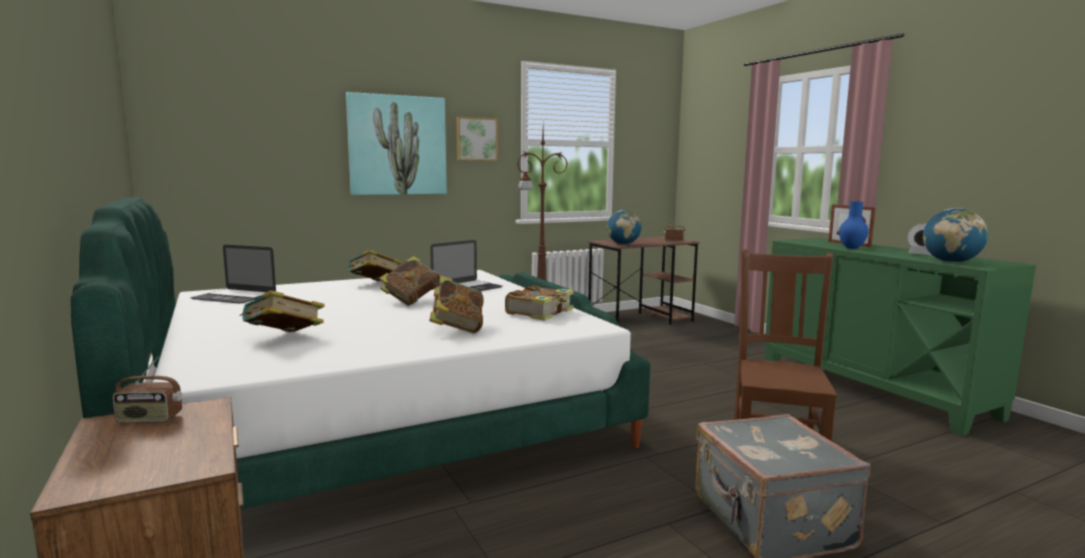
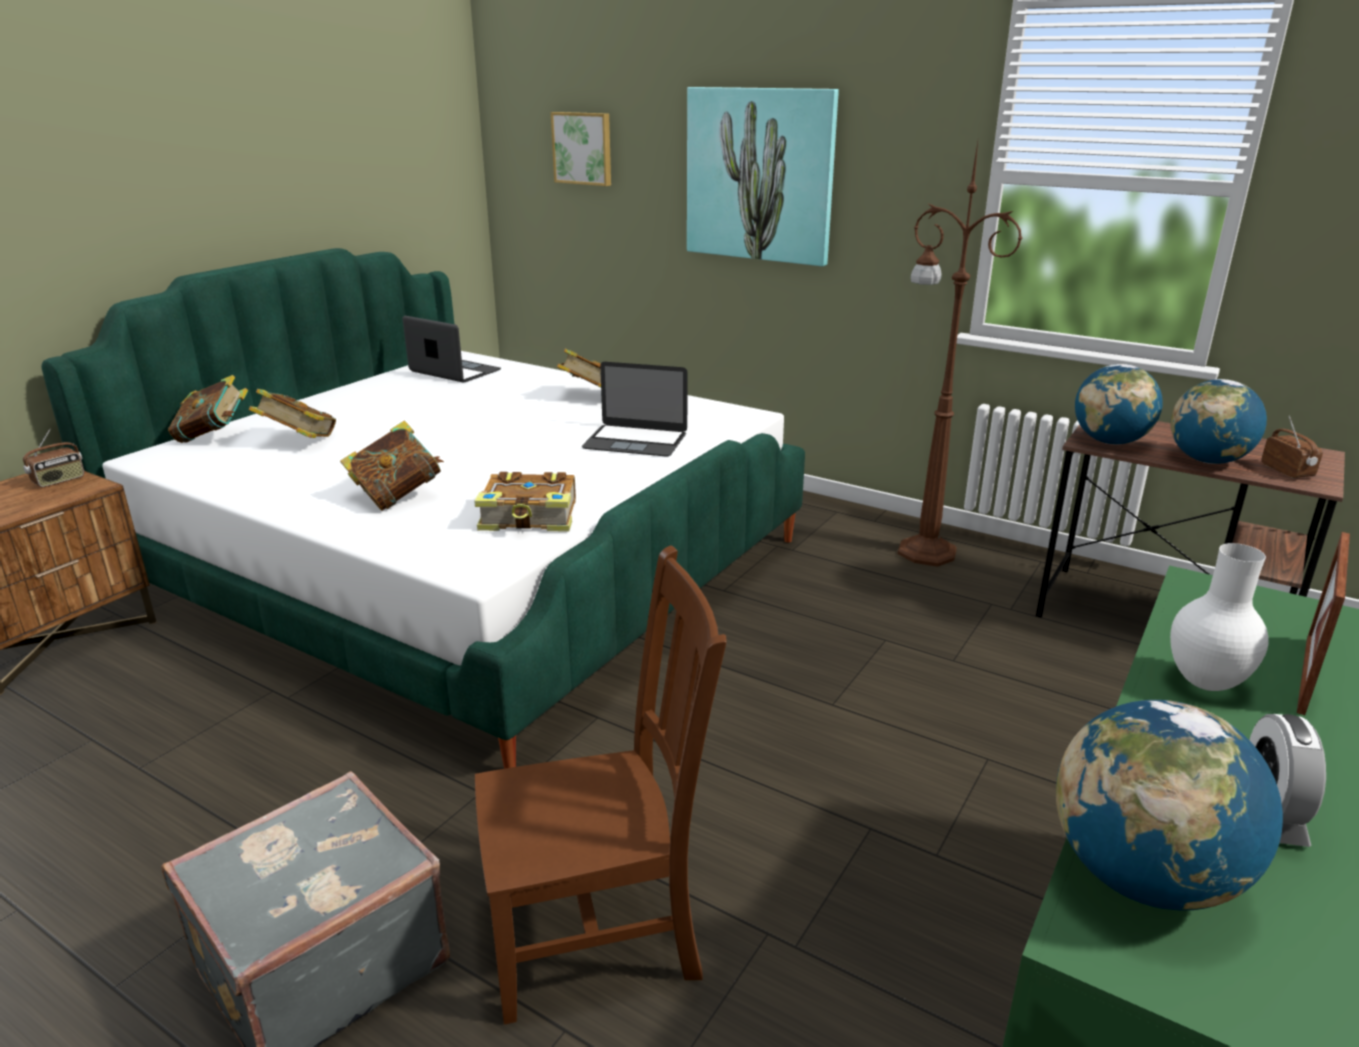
camera: 60 degrees right, 15 degrees up
radio [112,357,182,423] -> radio turned 105 degrees counterclockwise [23,428,85,487]
laptop [190,245,276,304] -> laptop turned 135 degrees clockwise [403,316,501,382]
book [379,256,440,306] -> book moved to [168,375,248,443]
picture [457,117,498,161] -> picture moved to [551,112,611,186]
blue vase [839,201,869,249] -> white vase [1170,543,1269,691]
none -> globe [1170,379,1267,464]

